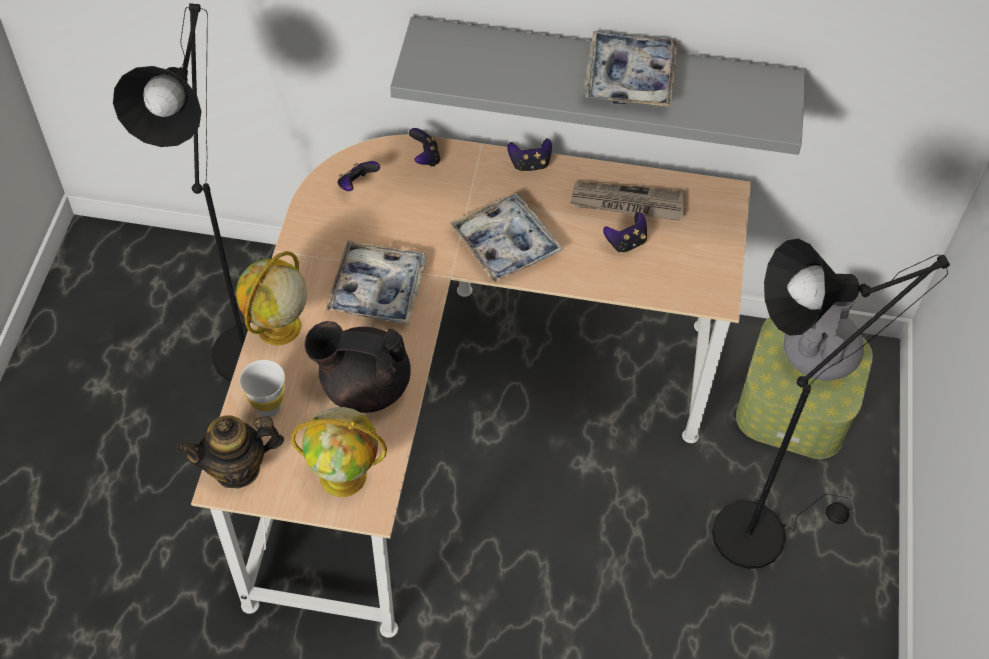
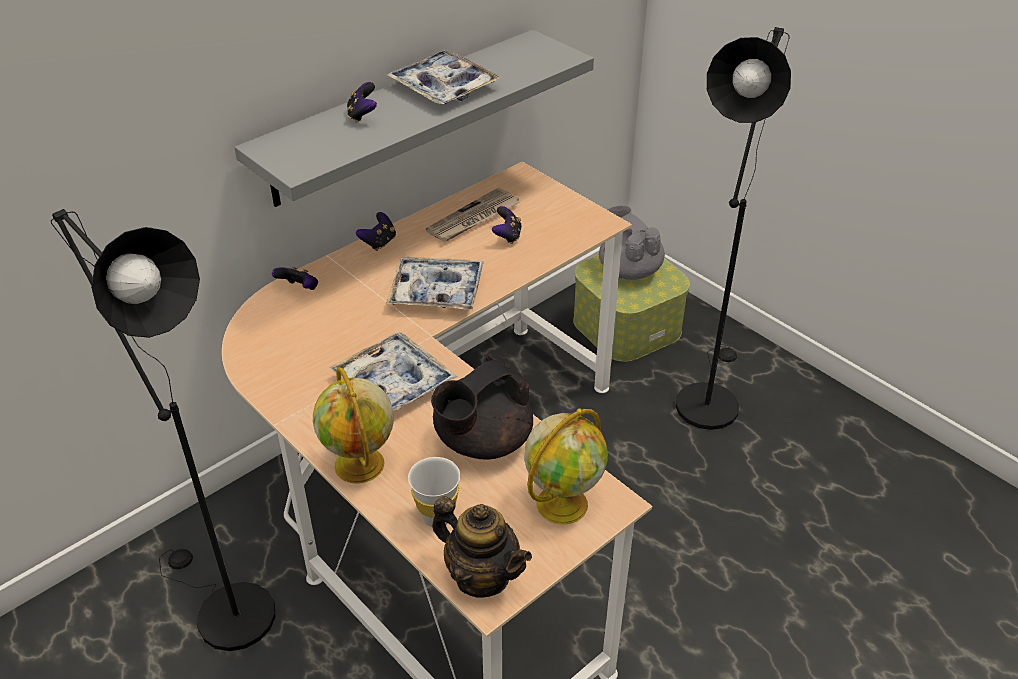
camera: 50 degrees left, 15 degrees down
teapot [177,415,284,489] -> teapot turned 75 degrees counterclockwise [432,496,532,598]
game controller [338,161,380,191] -> game controller moved to [347,82,377,123]

